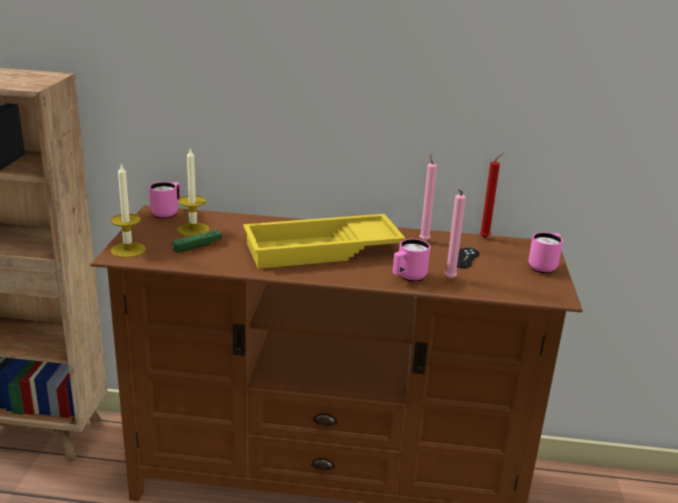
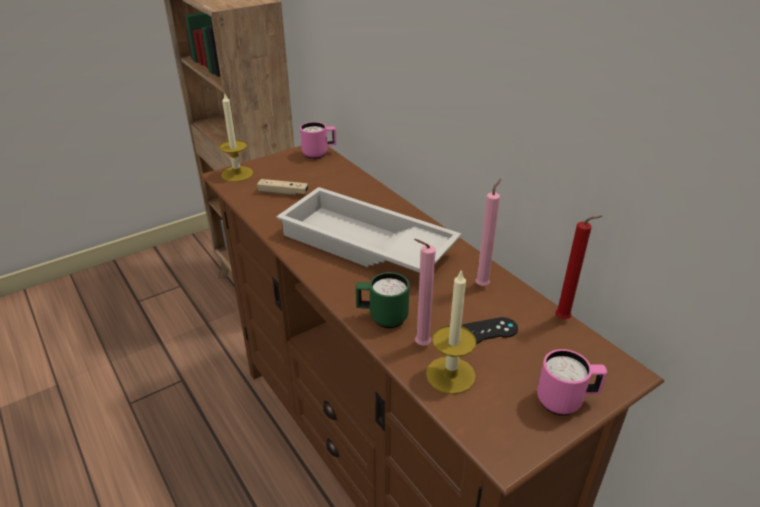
camera: 50 degrees right, 10 degrees up
green game controller [172,230,222,253] -> beige game controller [257,179,308,195]
candle [177,149,209,236] -> candle moved to [426,269,476,394]
yellow tray [243,214,405,269] -> white tray [276,187,461,273]
pink mug [393,239,431,282] -> green mug [356,272,410,328]

